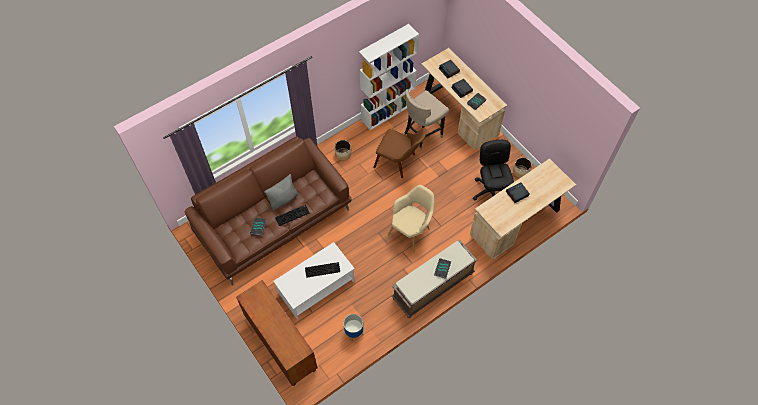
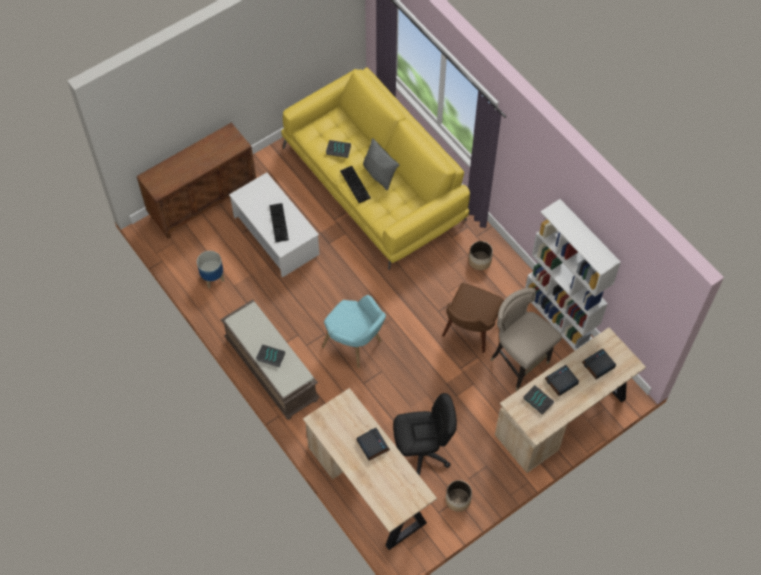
camera: 90 degrees right, 0 degrees up
brown sofa [185,136,352,286] -> yellow sofa [281,68,470,270]
beige armchair [388,185,435,253] -> turquoise armchair [322,295,386,368]

